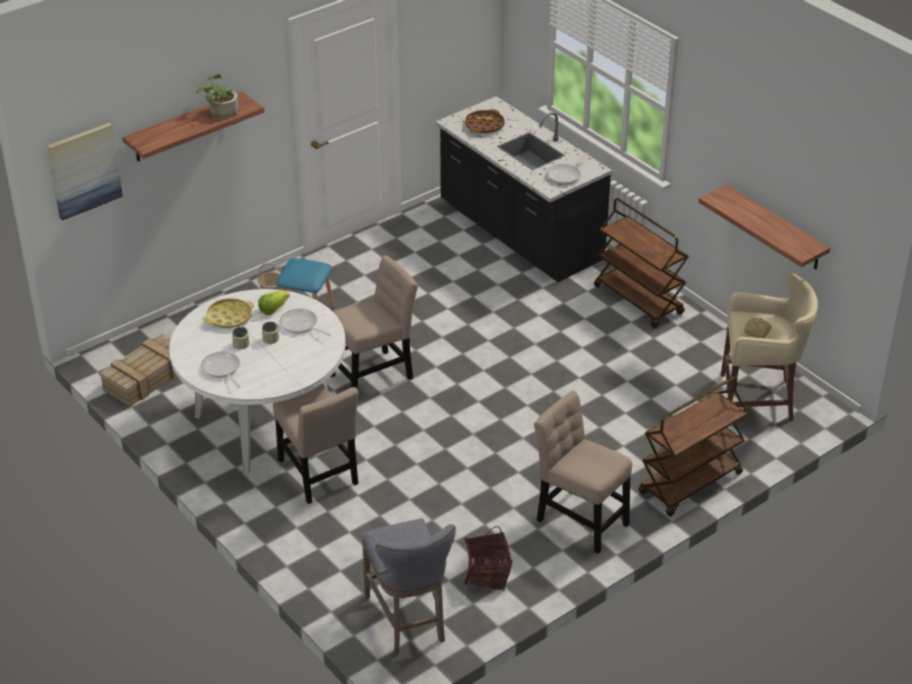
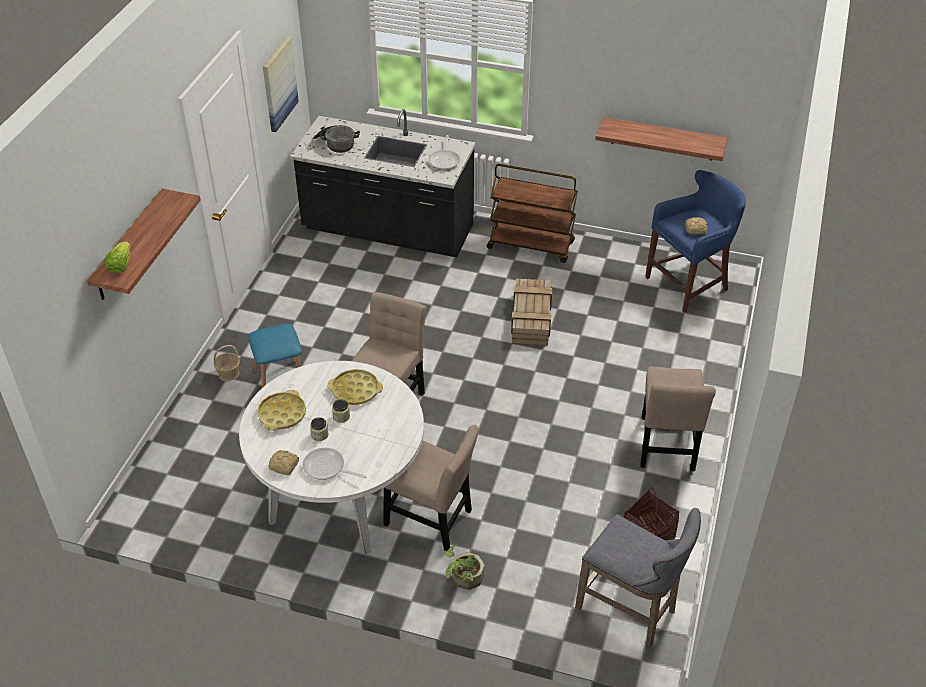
camera: 35 degrees left, 5 degrees up
picture [47,122,123,221] -> picture moved to [263,37,299,132]
crate [100,333,178,407] -> crate moved to [511,279,552,346]
potted plant [196,74,239,119] -> potted plant moved to [446,545,485,590]
lettuce [258,290,290,315] -> lettuce moved to [104,241,130,274]
frying pan [280,309,331,336] -> yellow tray [327,369,383,405]
brown tray [465,109,505,133] -> cooking pot [313,125,360,153]
beige chair [534,391,632,554] -> beige chair turned 90 degrees counterclockwise [640,366,716,471]
brown cart [639,376,749,517] -> none
beige stool [721,273,818,421] -> blue stool [645,170,746,313]
none -> bread [269,450,299,475]

